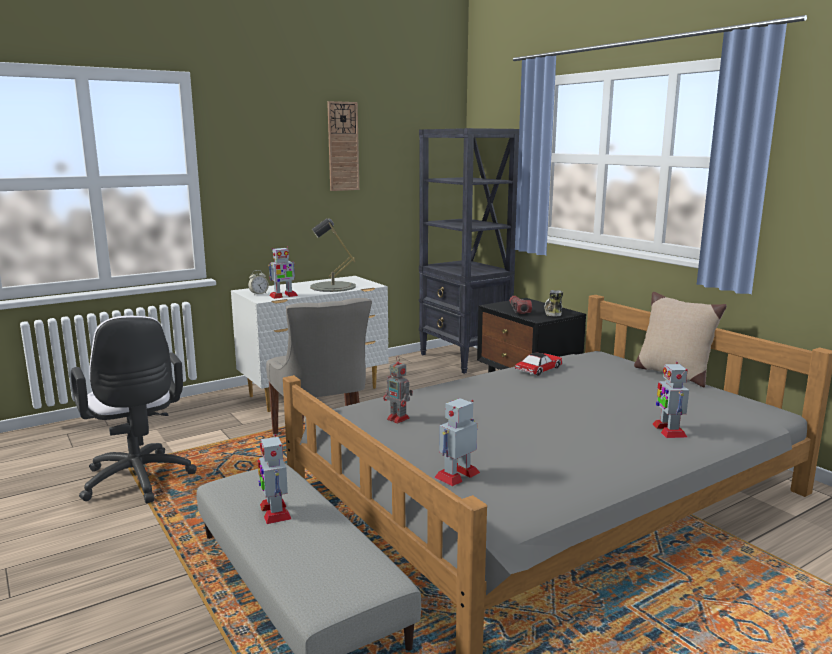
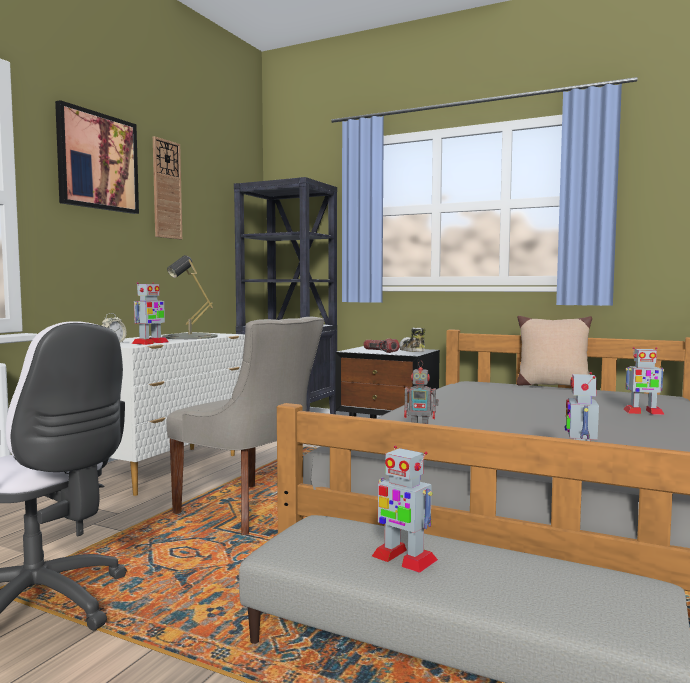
camera: 30 degrees left, 10 degrees down
toy car [515,352,563,375] -> none
toy robot [652,362,689,438] -> toy robot turned 45 degrees counterclockwise [623,347,665,415]
none -> picture [55,100,139,214]

